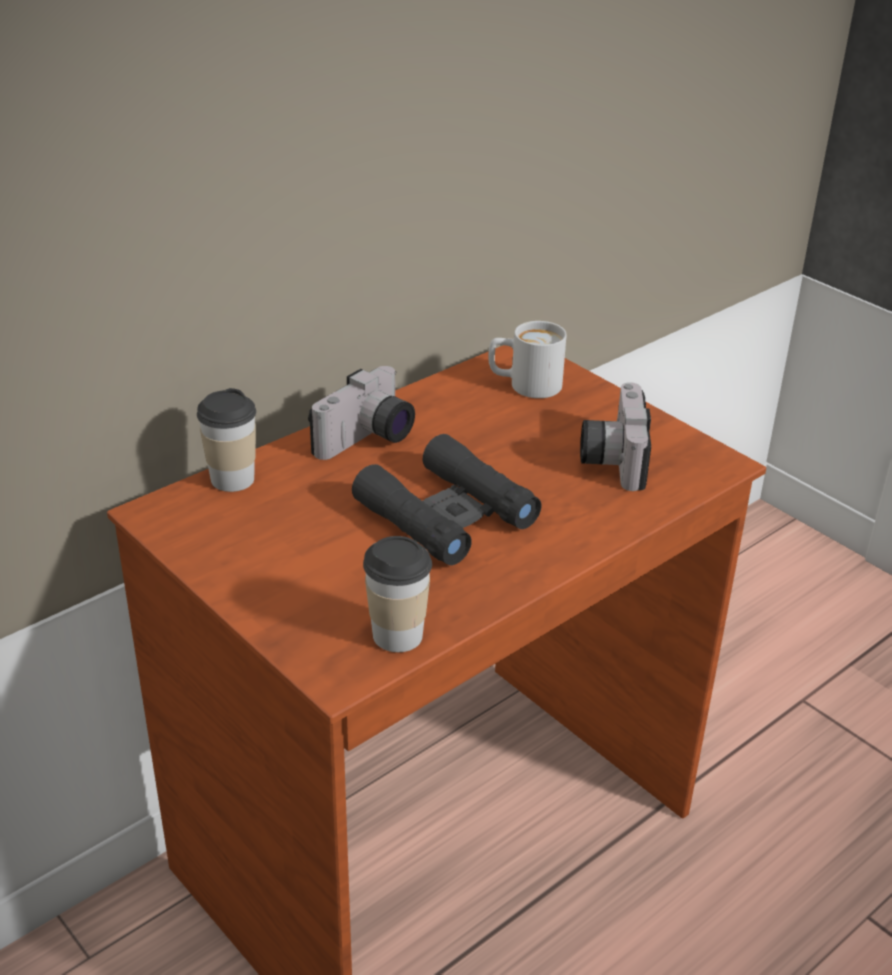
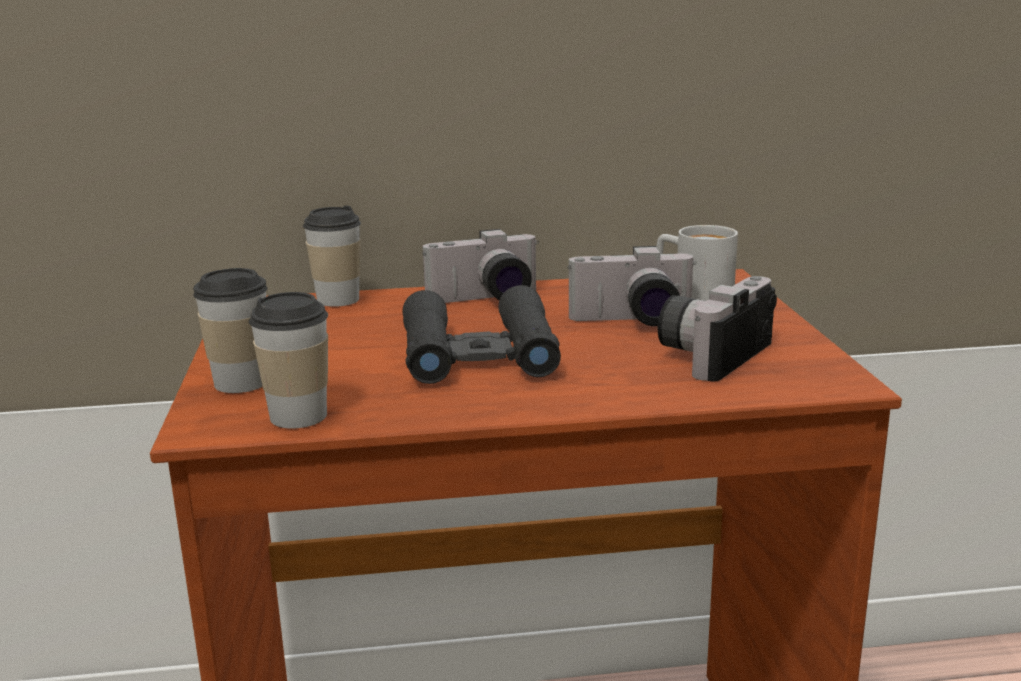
camera: 35 degrees right, 15 degrees down
none -> cup [193,268,267,393]
none -> camera [567,246,697,326]

